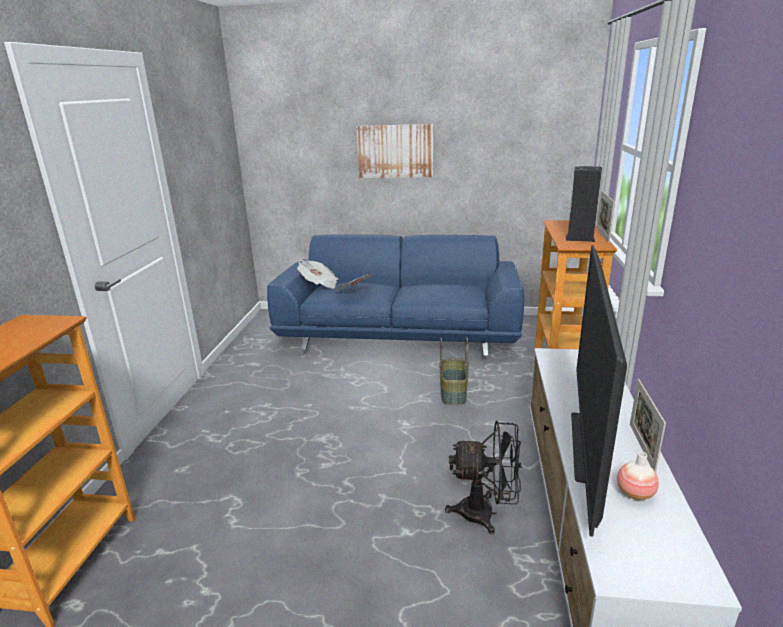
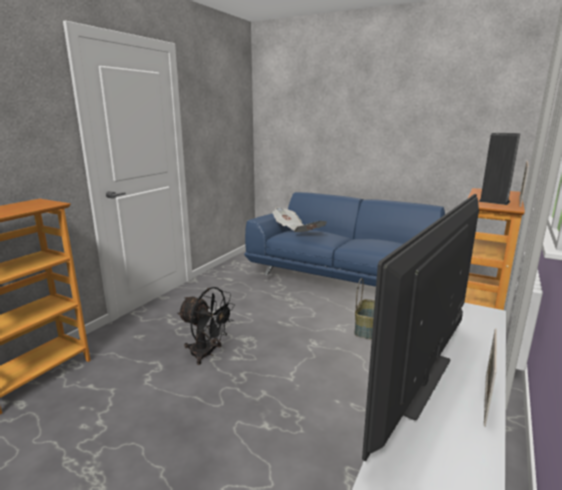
camera: 20 degrees right, 5 degrees down
picture [356,124,434,178] -> none
black fan [445,421,522,535] -> black fan moved to [177,287,235,365]
vase [617,452,659,500] -> none

